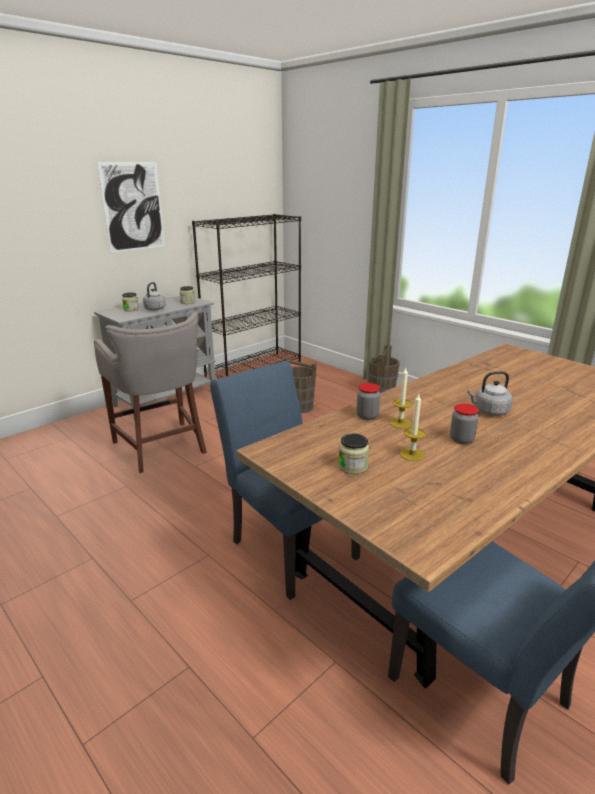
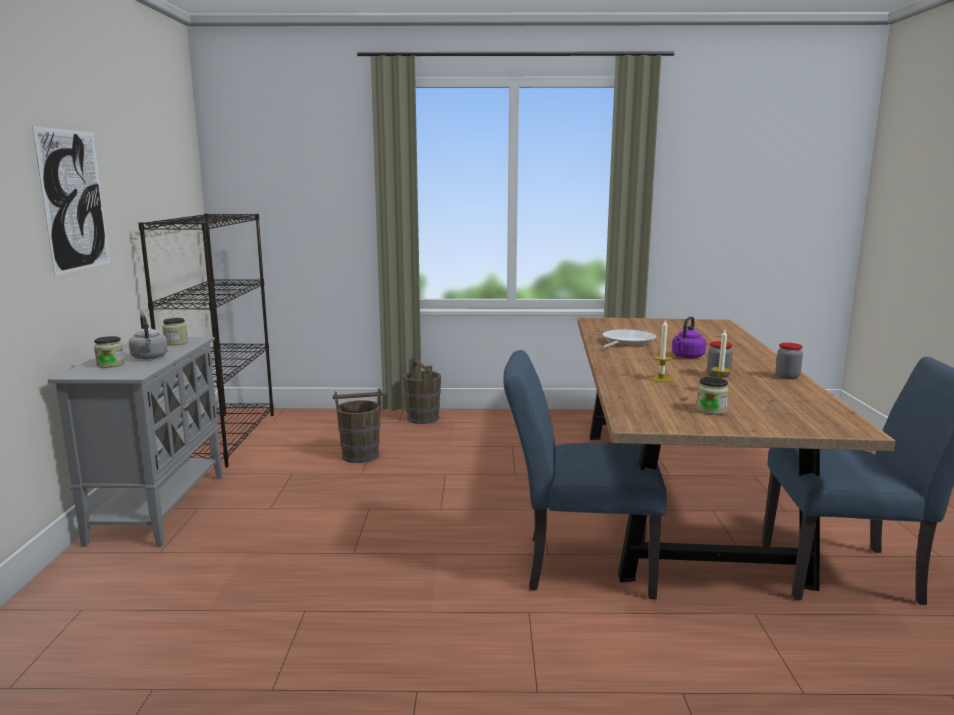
camera: 45 degrees left, 10 degrees down
grey stool [94,312,207,473] -> none
jar [357,383,380,420] -> jar moved to [776,343,803,380]
grey kettle [467,371,513,416] -> purple kettle [672,316,706,359]
none -> frying pan [601,329,656,348]

